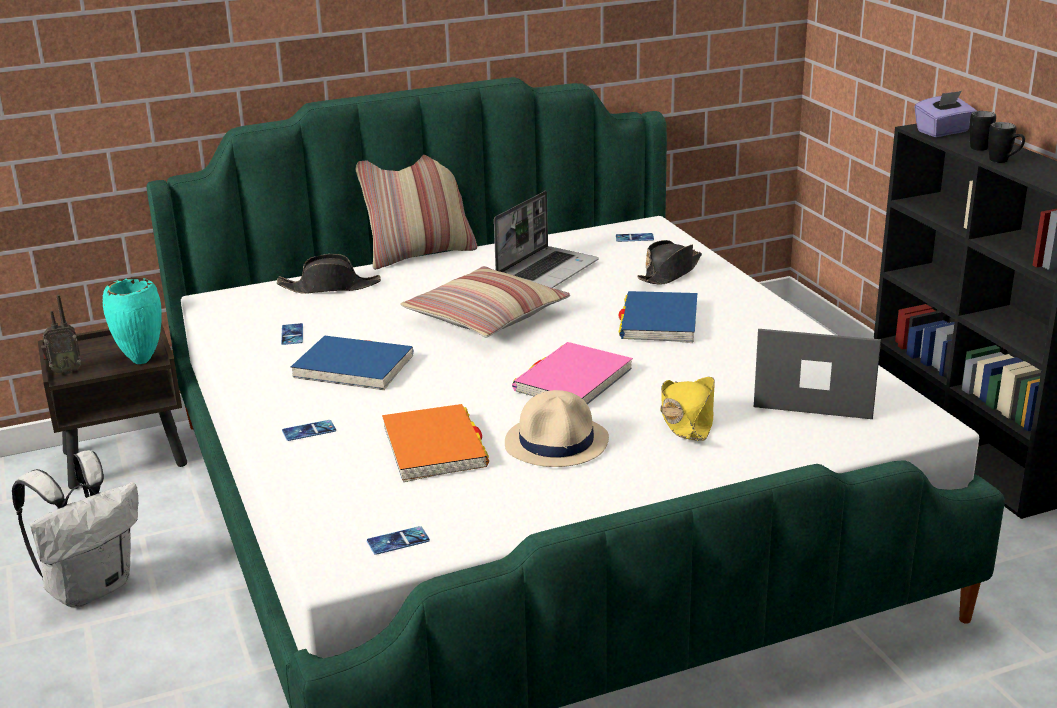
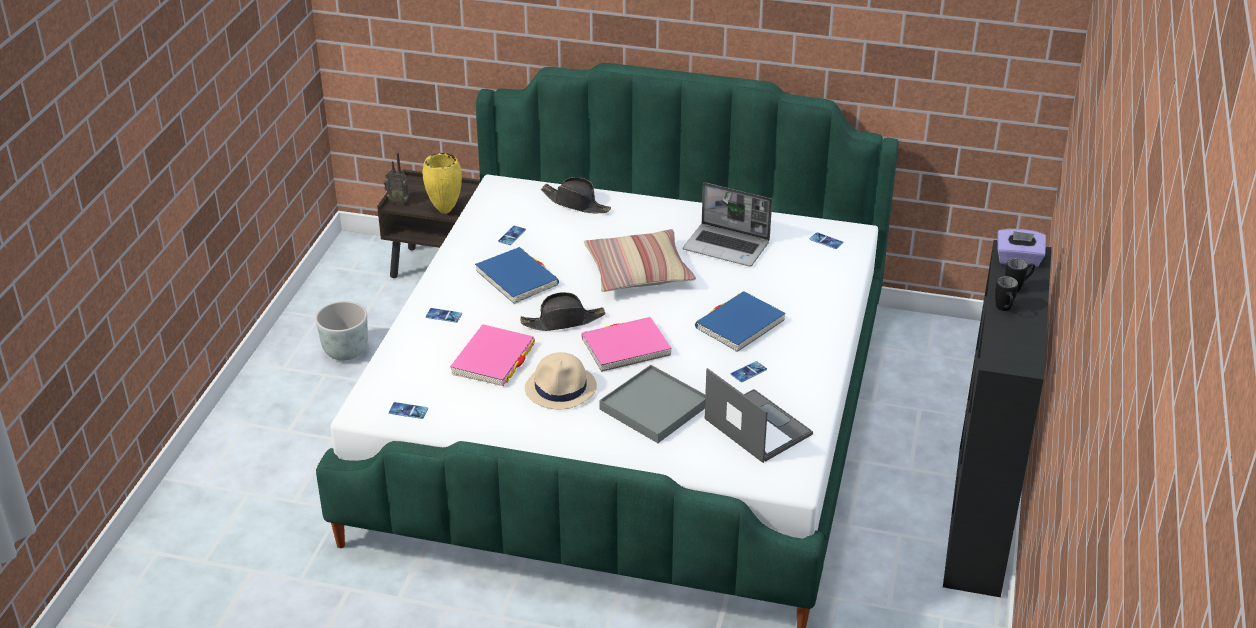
camera: 35 degrees right, 10 degrees up
white backpack [12,450,138,607] -> grey planter [315,301,368,361]
turquoise vase [103,278,162,364] -> yellow vase [422,153,462,214]
pillow [356,155,477,270] -> none
orange book [382,404,489,482] -> pink book [450,324,535,386]
laptop [494,191,599,288] -> laptop turned 45 degrees clockwise [683,182,772,266]
black hat [637,240,702,285] -> black hat moved to [520,292,606,331]
yellow hat [660,377,715,441] -> grey tray [599,365,705,443]
none -> phone [731,361,767,382]

